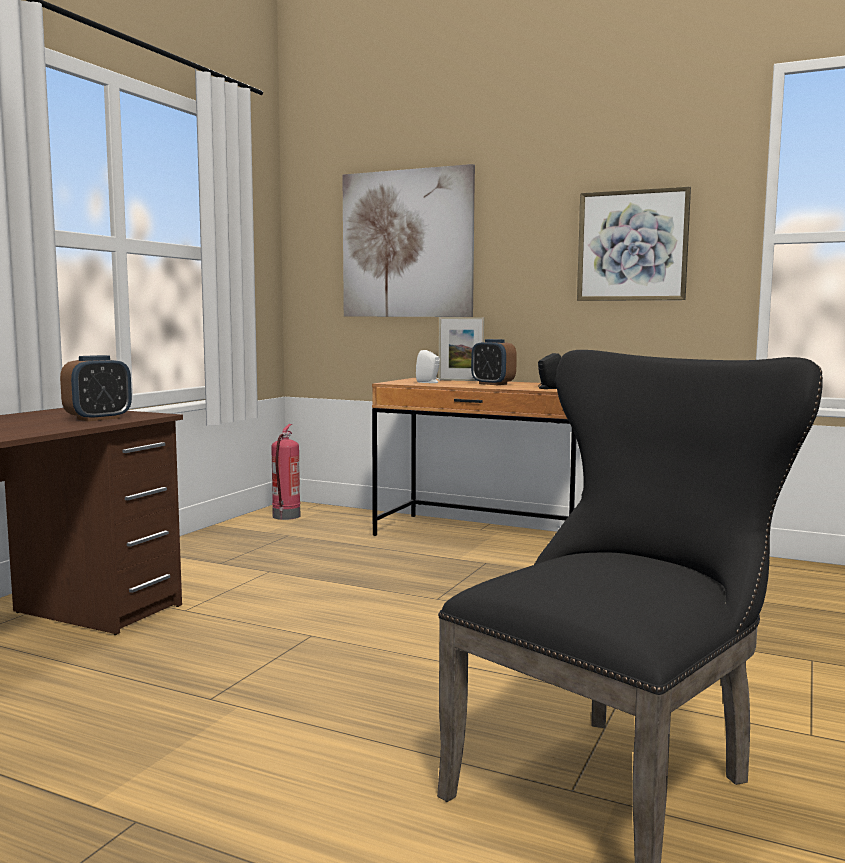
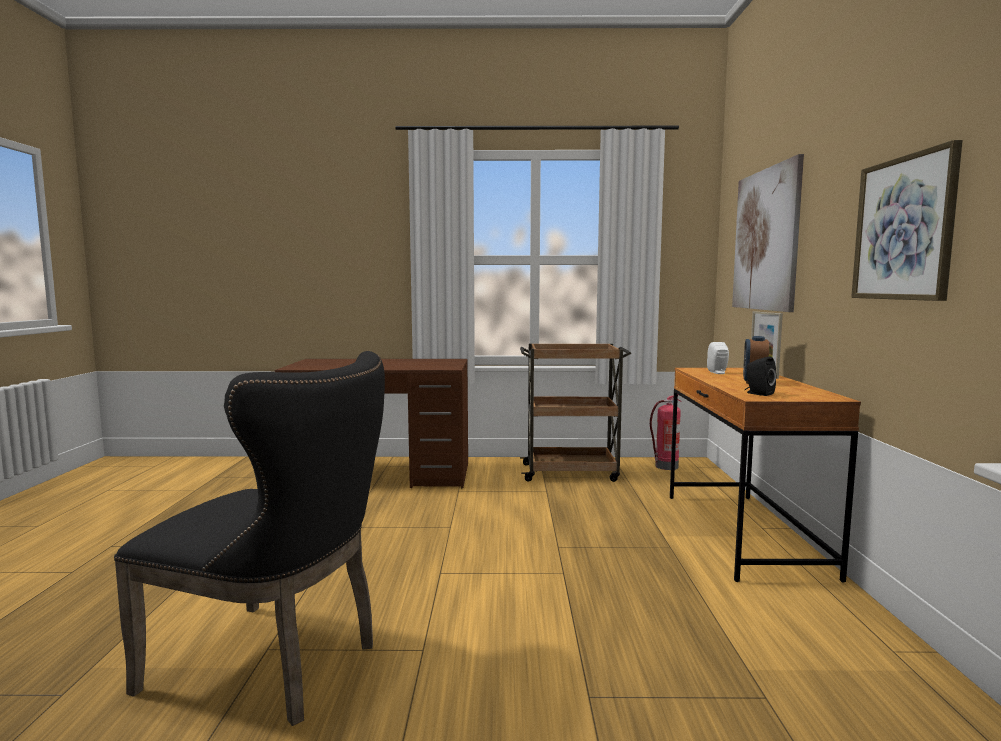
camera: 65 degrees right, 0 degrees up
alarm clock [60,355,132,421] -> none
none -> brown cart [520,344,631,482]

